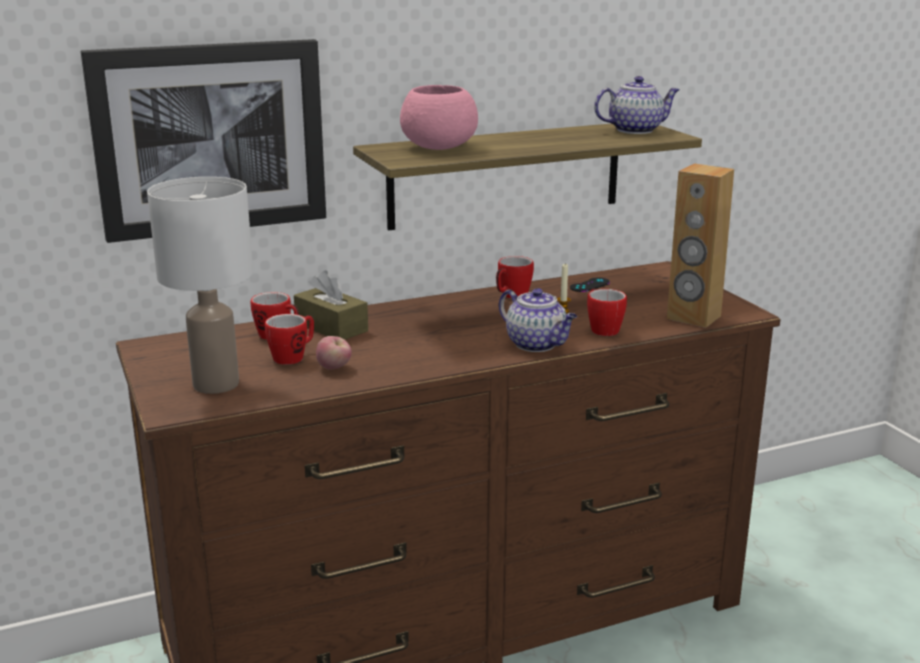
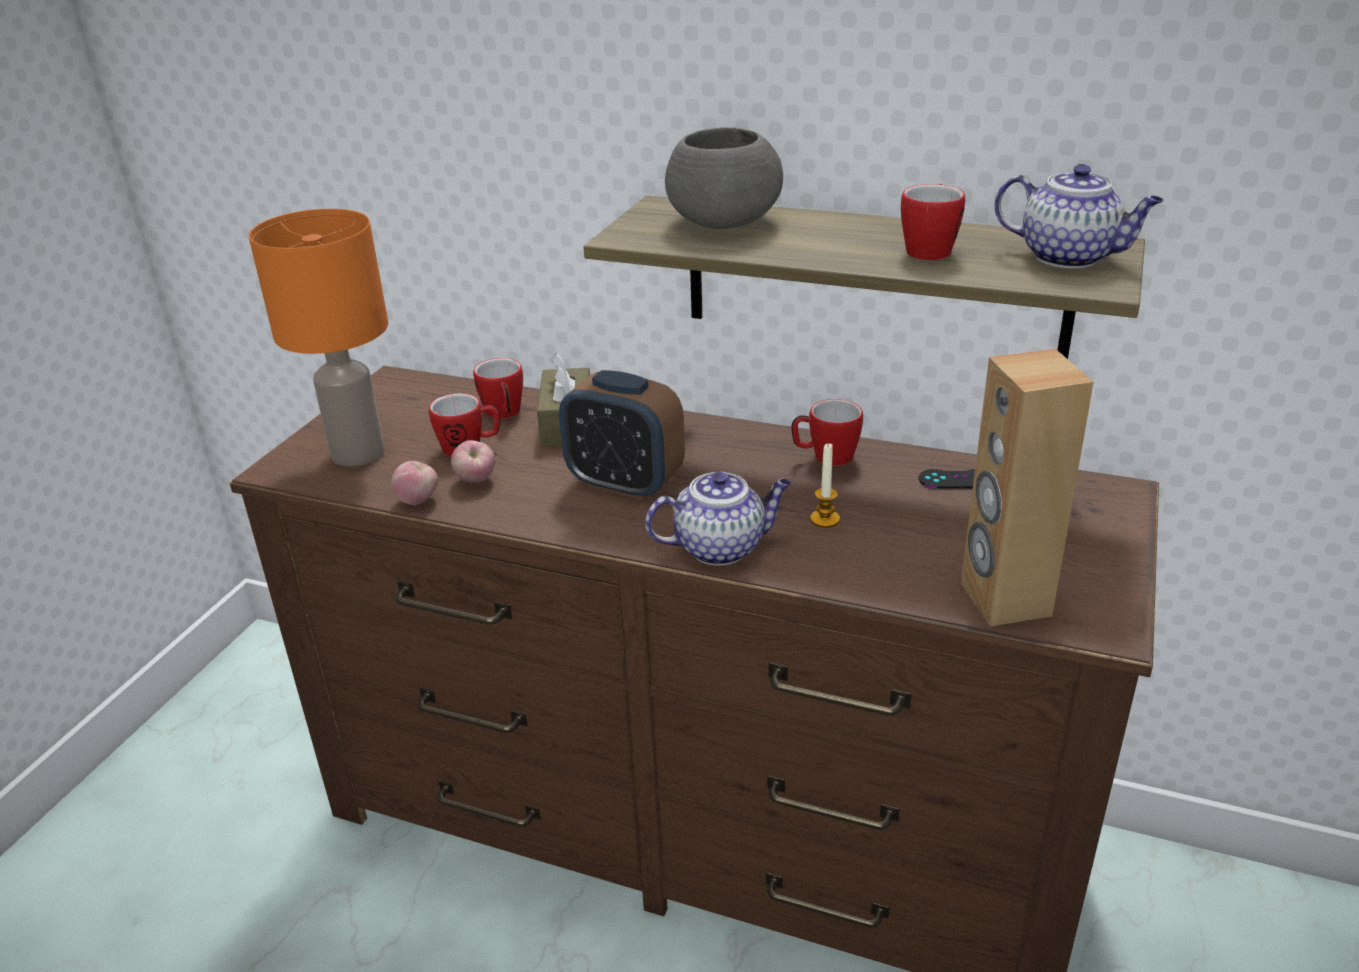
camera: 45 degrees right, 10 degrees up
picture [81,39,326,243] -> none
white table lamp [147,177,253,394] -> orange table lamp [249,209,388,467]
pink bowl [400,85,478,150] -> grey bowl [665,127,783,229]
teapot [499,288,577,352] -> teapot turned 105 degrees counterclockwise [645,472,791,566]
mug [587,288,627,336] -> mug moved to [901,184,965,260]
none -> apple [391,461,438,505]
none -> alarm clock [559,370,685,501]

